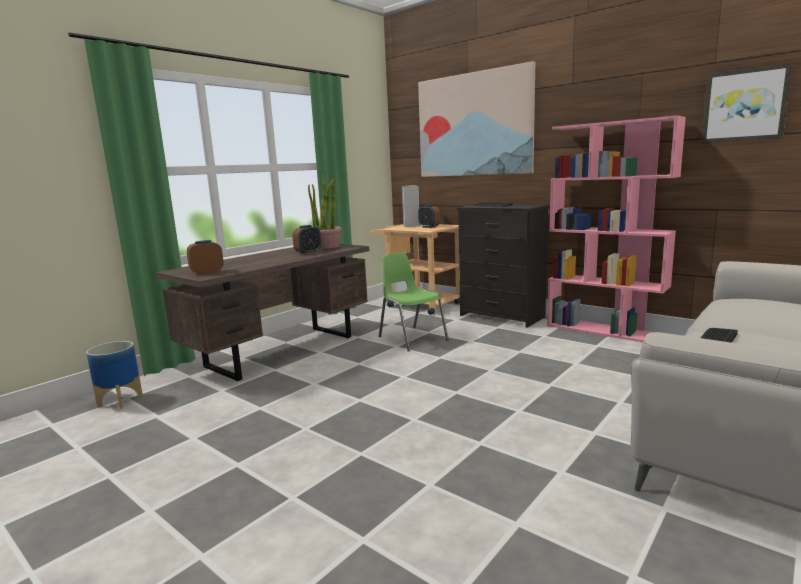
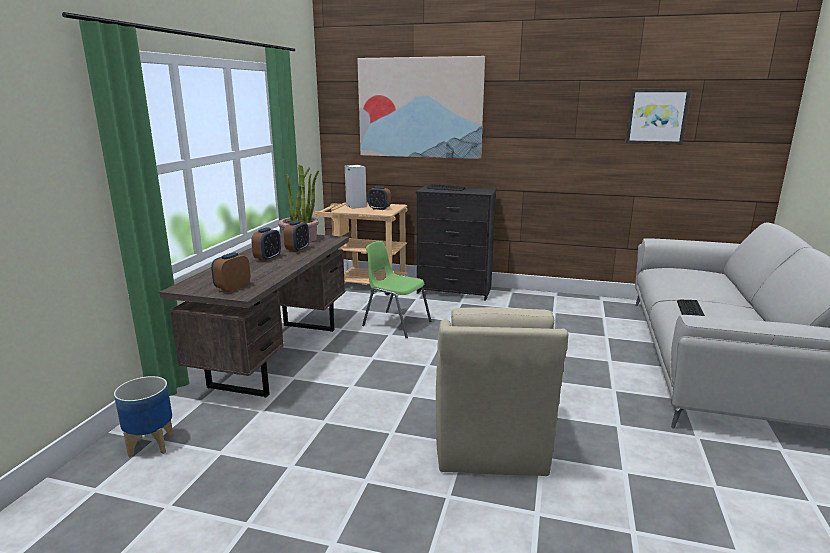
camera: 25 degrees left, 5 degrees up
pink bookcase [547,115,686,342] -> none
none -> alarm clock [251,227,281,261]
none -> beige armchair [436,307,568,476]

